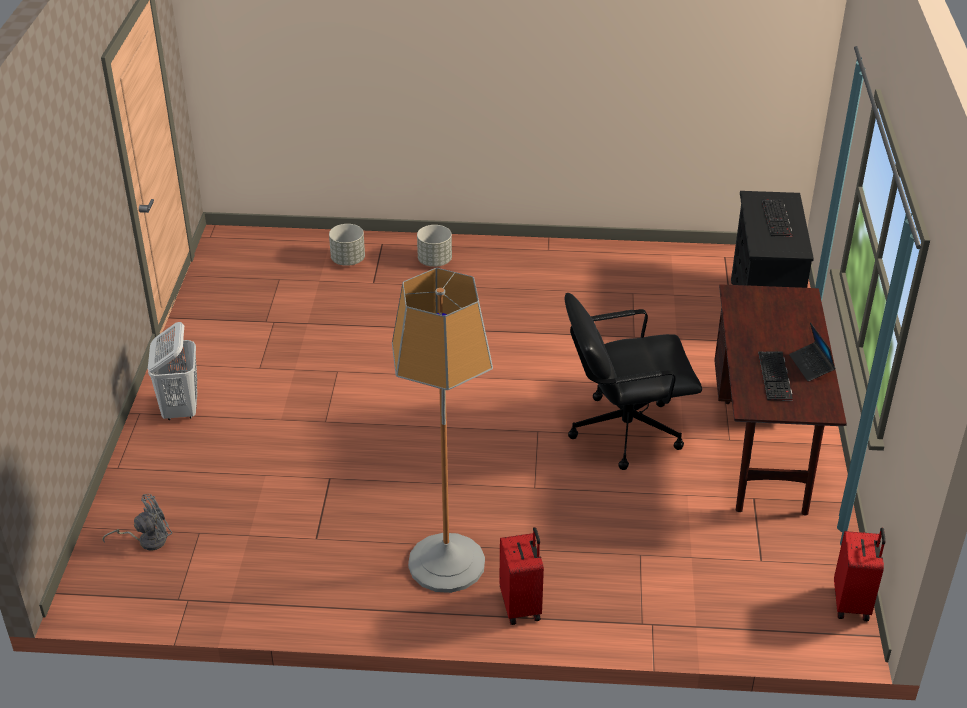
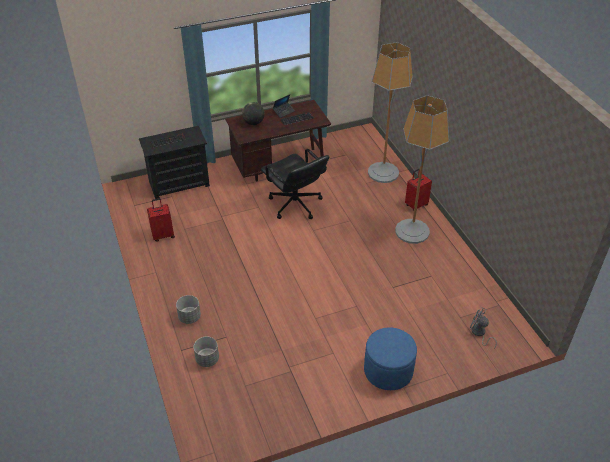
camera: 115 degrees left, 5 degrees up
white laundry basket [148,322,197,420] -> blue ottoman [364,327,417,390]
red suitcase [834,528,886,621] -> red suitcase moved to [147,198,175,242]
none -> globe [242,102,264,125]
none -> floor lamp [368,42,413,183]

